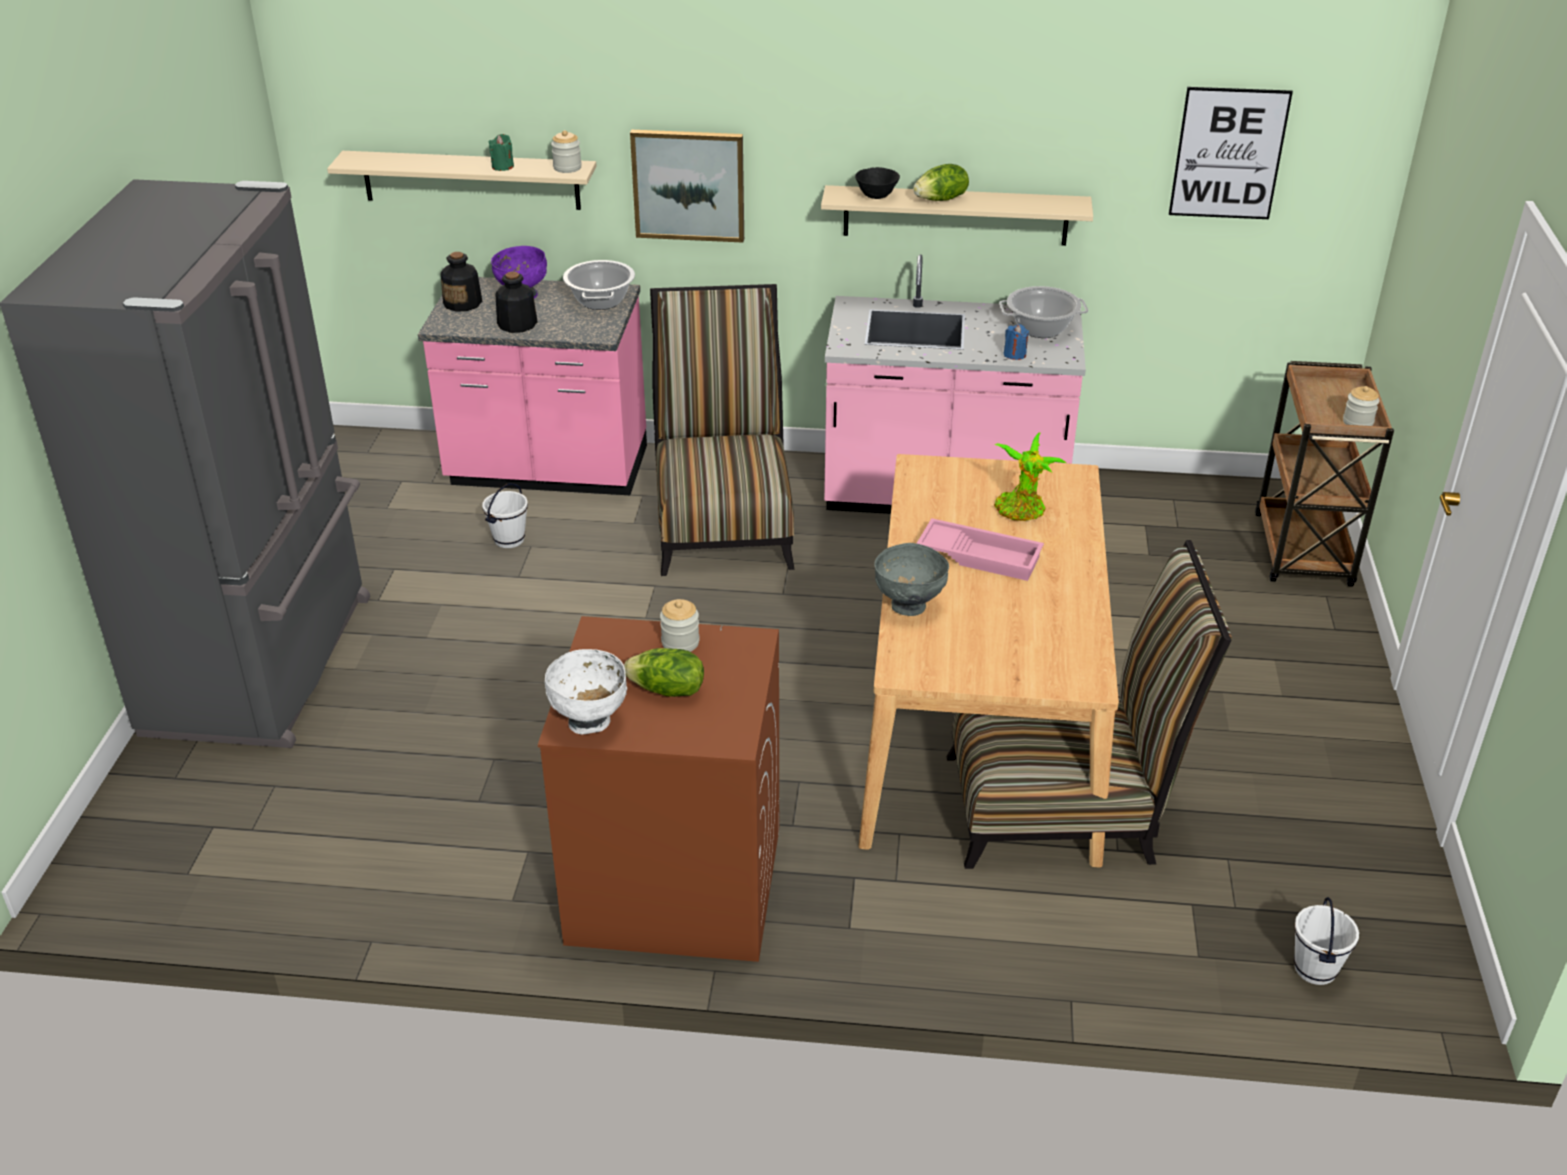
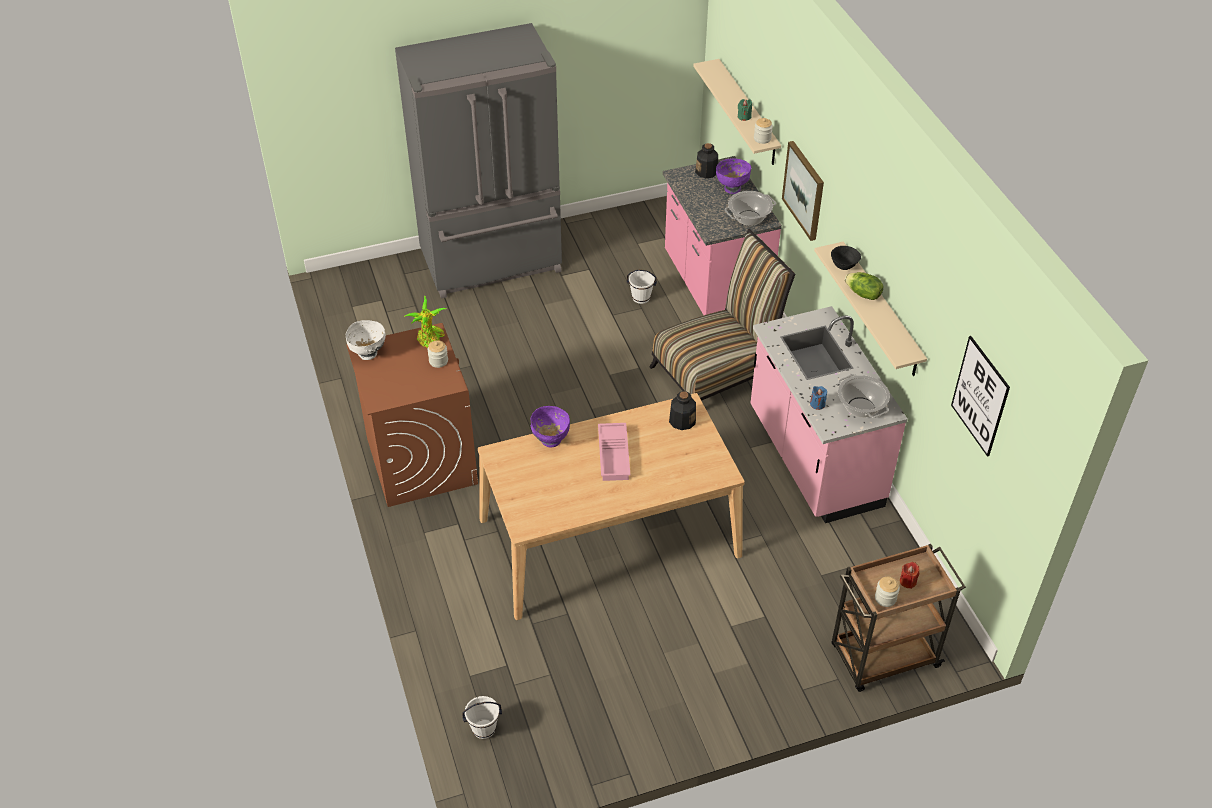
camera: 65 degrees right, 10 degrees up
bottle [495,272,538,333] -> bottle moved to [669,391,696,430]
lettuce [624,648,704,697] -> none
grey bowl [874,543,949,616] -> purple bowl [531,406,570,447]
chair [946,540,1232,869] -> none
potted plant [994,432,1066,521] -> potted plant moved to [404,295,446,348]
none -> red candle [900,562,919,589]

